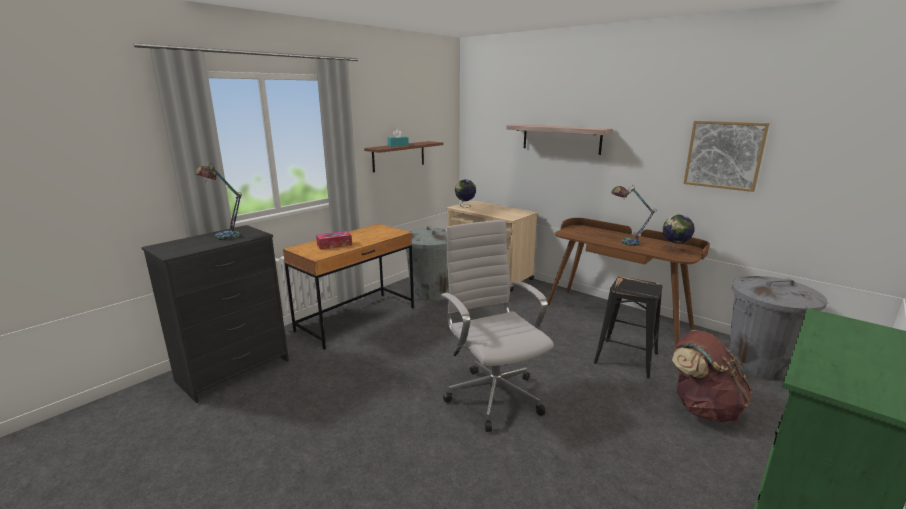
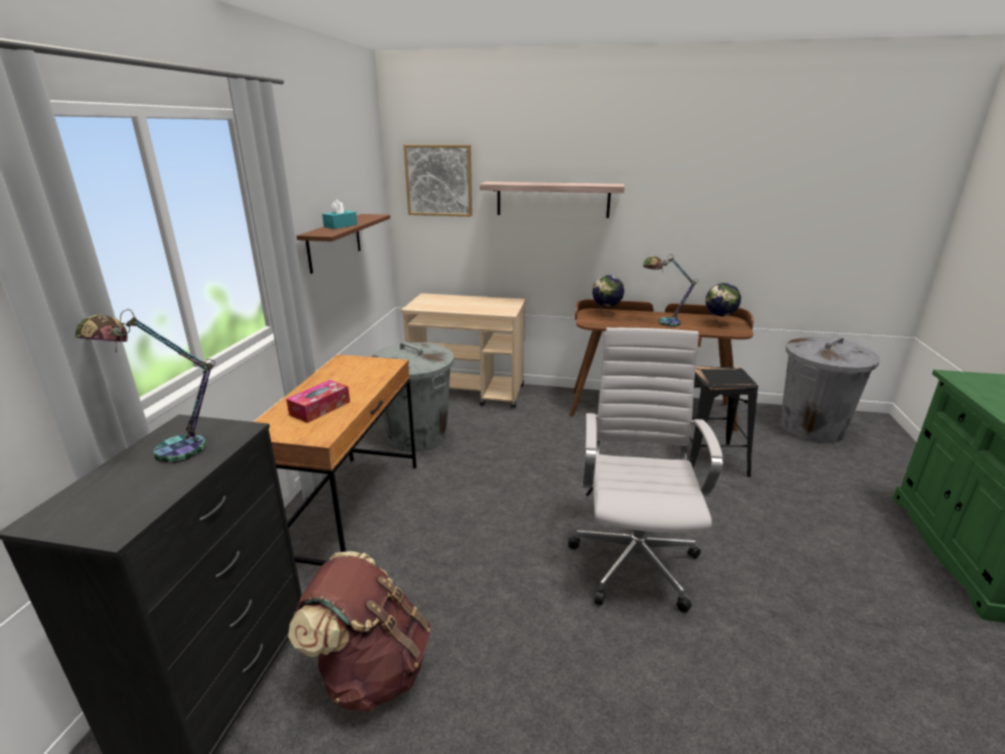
camera: 30 degrees left, 5 degrees up
white office chair [441,220,554,432] -> white office chair turned 60 degrees clockwise [568,328,723,613]
globe [455,180,476,208] -> globe moved to [592,275,624,317]
brown backpack [672,330,752,422] -> brown backpack moved to [288,551,430,711]
picture [683,121,769,192] -> picture moved to [404,145,472,217]

